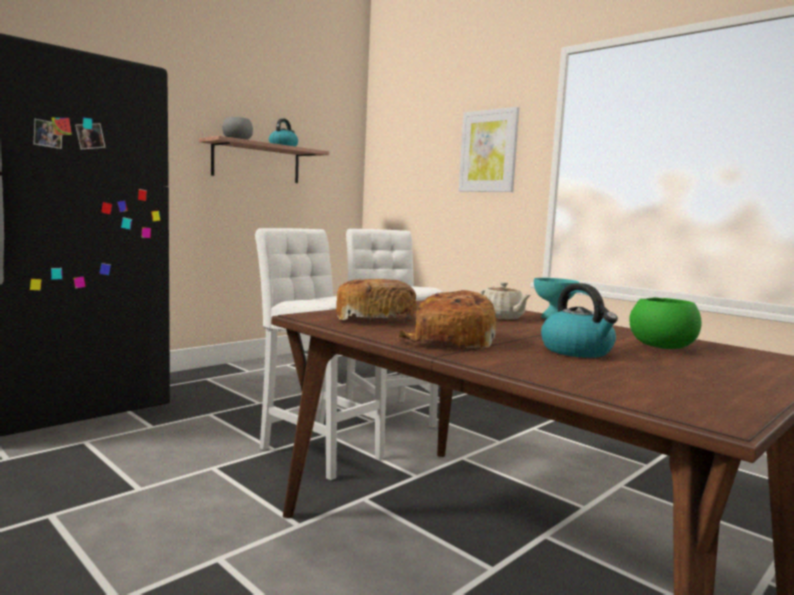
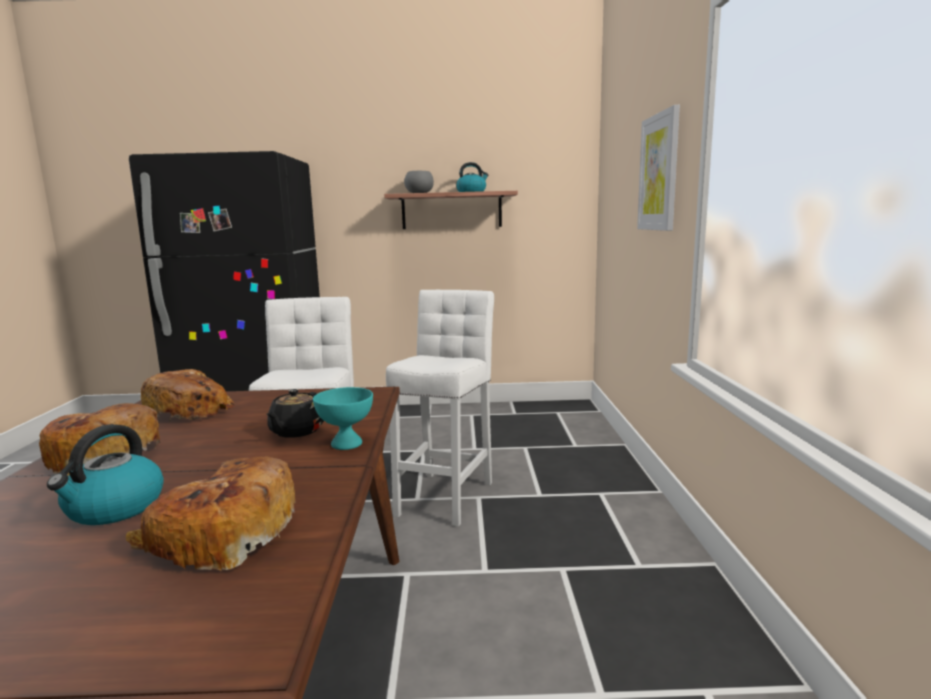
camera: 45 degrees right, 5 degrees up
beige teapot [481,282,531,320] -> black teapot [267,389,324,438]
green bowl [630,298,701,349] -> bread [126,456,296,570]

